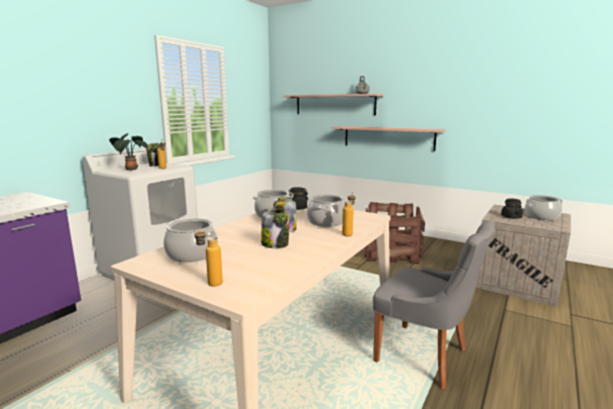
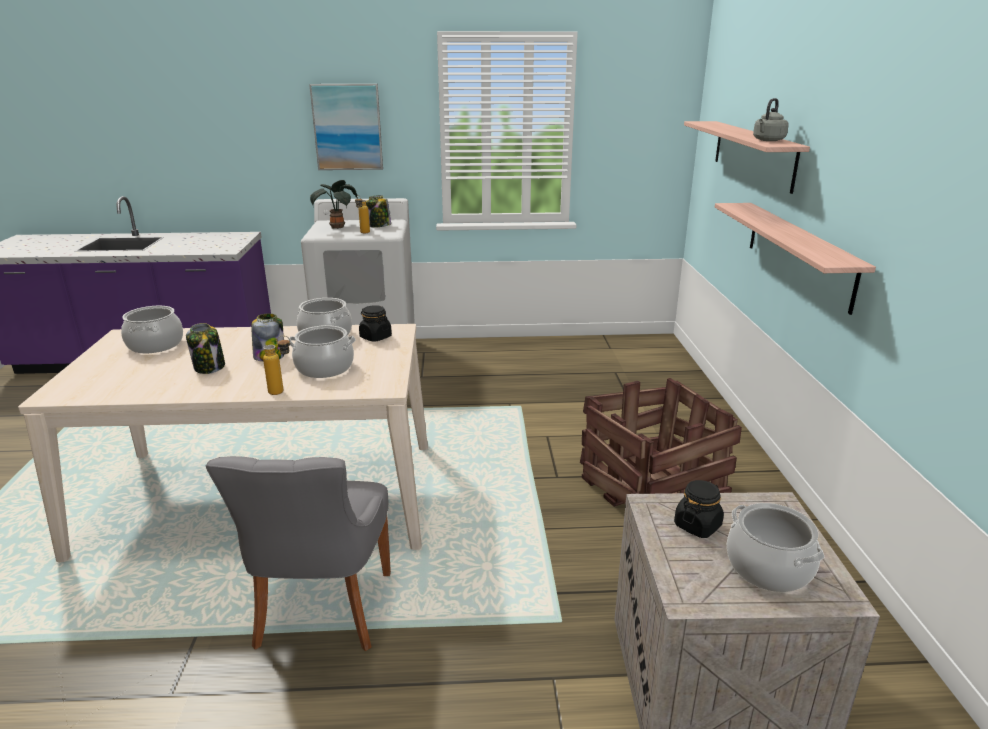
camera: 55 degrees right, 10 degrees up
bottle [194,227,223,286] -> none
none -> picture [309,84,383,170]

